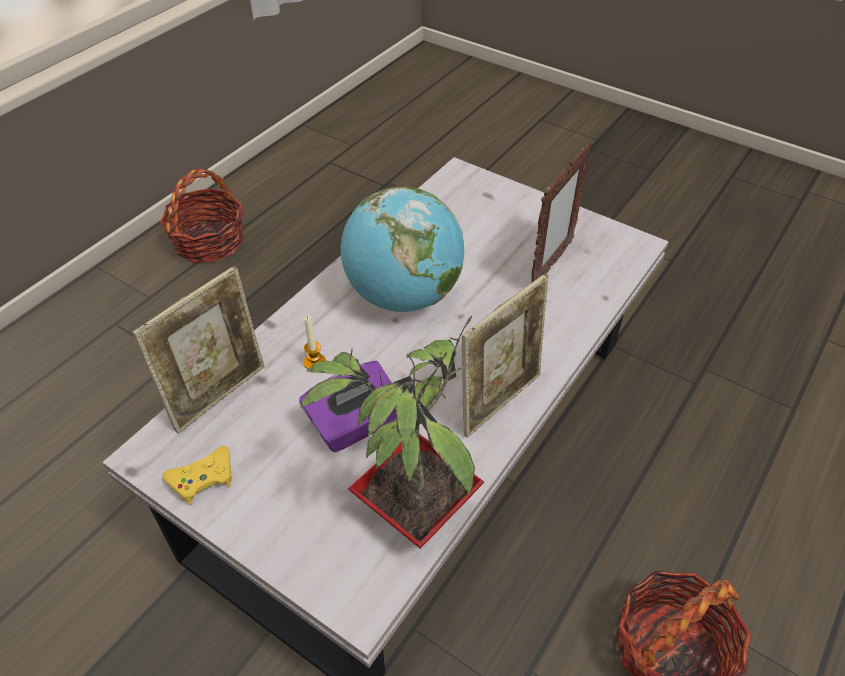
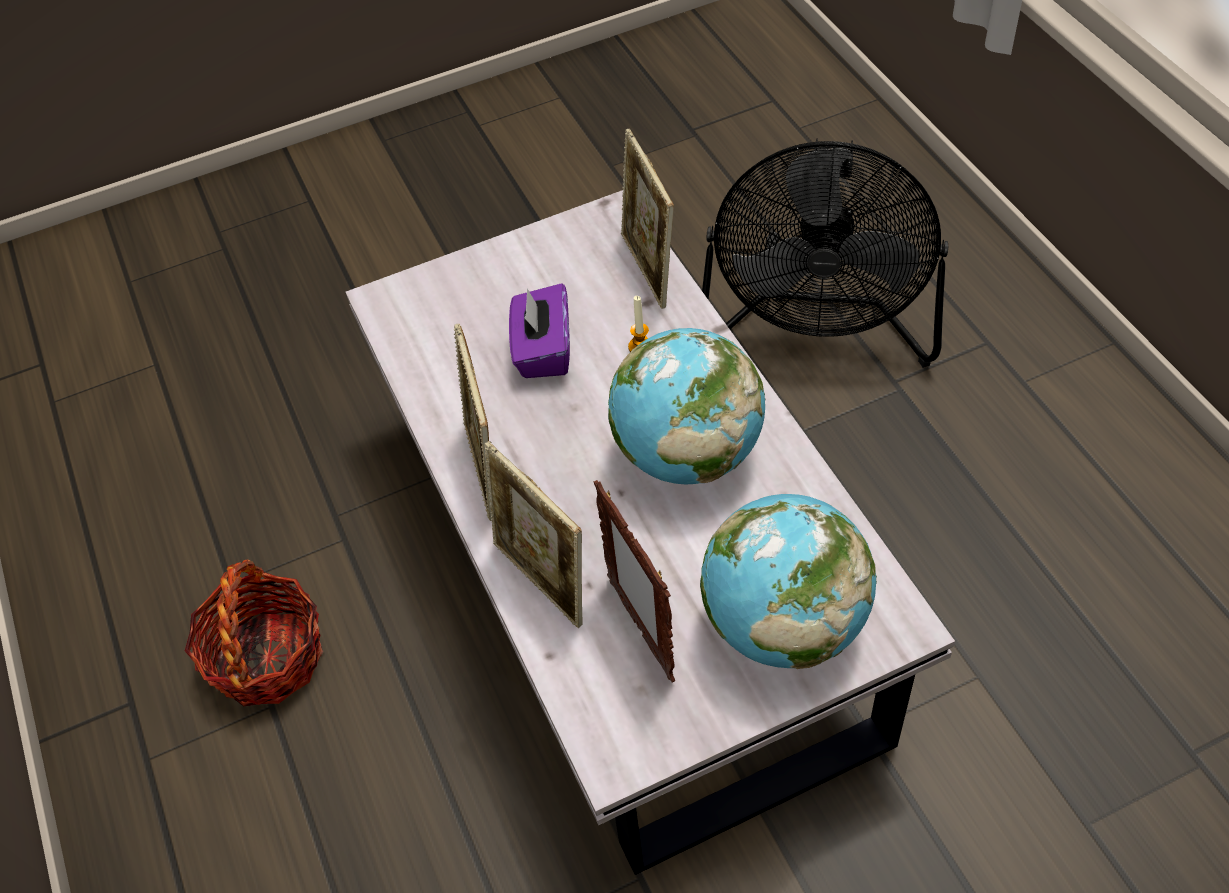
camera: 125 degrees right, 5 degrees up
basket [160,169,243,263] -> none
yellow game controller [163,446,232,505] -> none
potted plant [300,316,484,549] -> none
none -> picture frame [484,441,583,628]
none -> globe [700,494,877,669]
none -> black fan [702,139,948,368]

